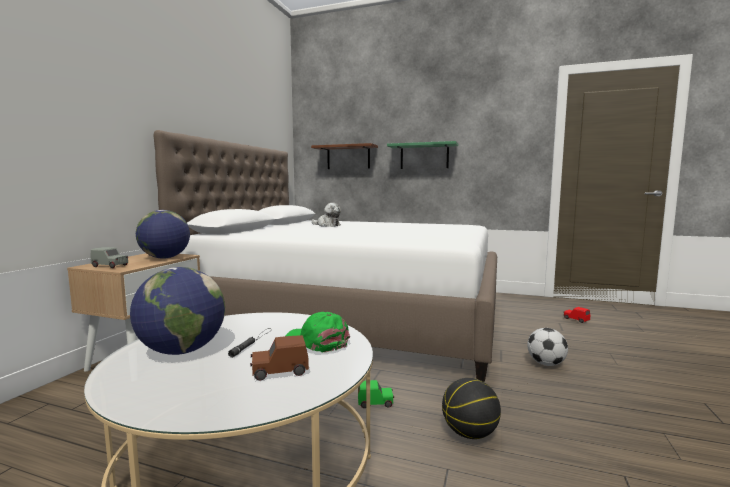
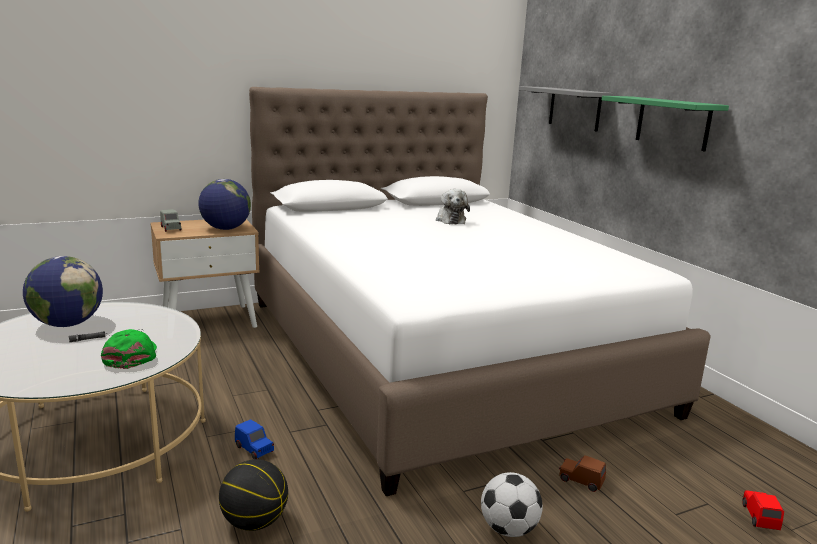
camera: 45 degrees right, 10 degrees up
brown toy car [250,335,309,380] -> brown toy car moved to [559,455,606,492]
brown shelf [311,143,378,169] -> grey shelf [519,86,613,132]
green toy car [358,380,394,408] -> blue toy car [235,420,274,459]

